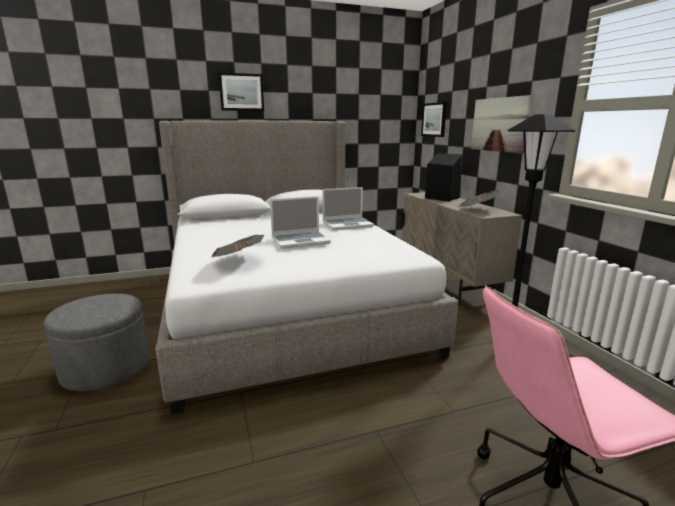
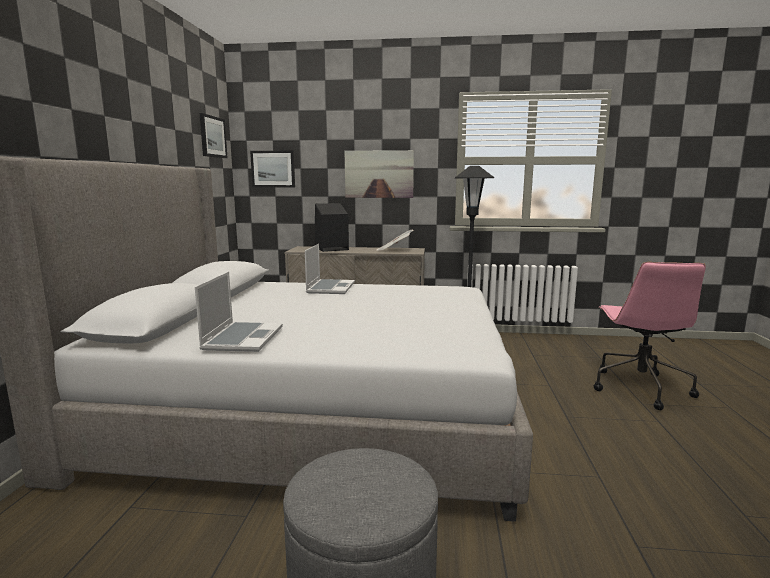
camera: 65 degrees left, 5 degrees down
newspaper [212,235,265,257] -> none
picture [219,73,264,111] -> picture moved to [200,113,228,158]
laptop [270,196,331,249] -> laptop moved to [195,271,283,352]

